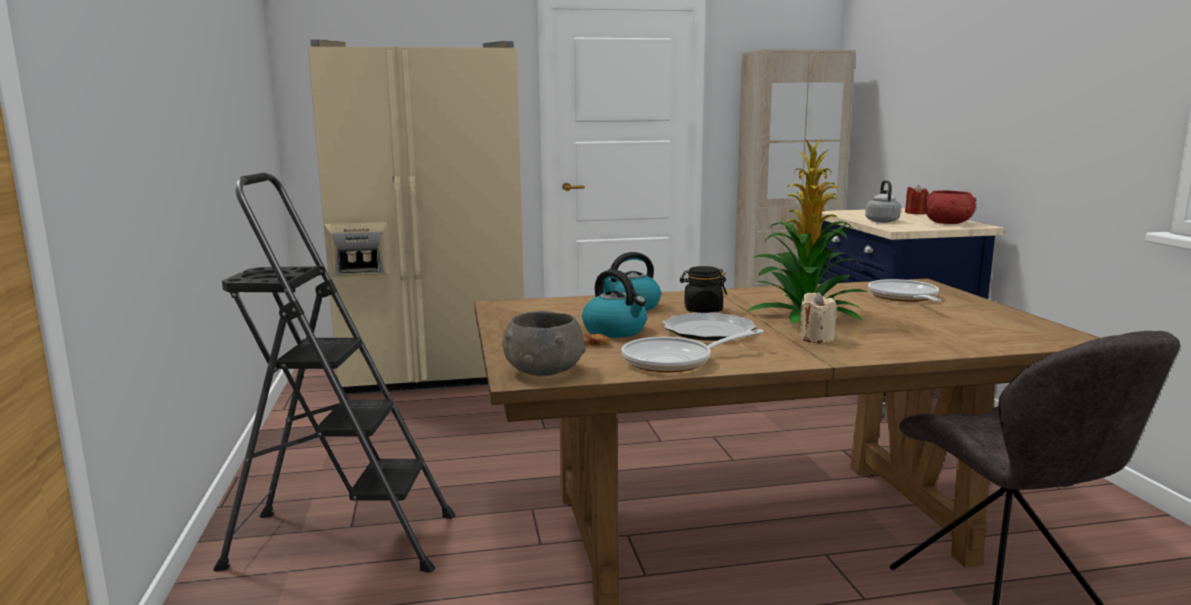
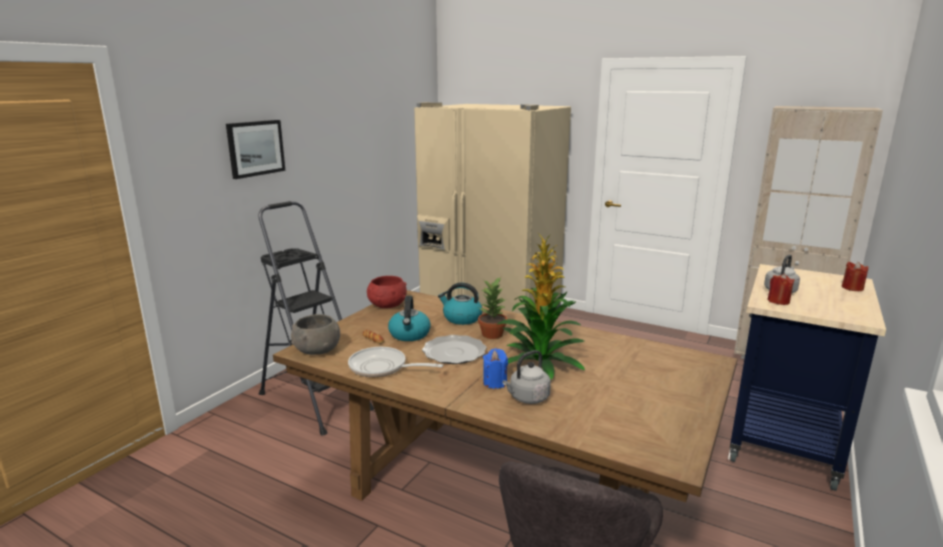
camera: 40 degrees right, 5 degrees up
black jar [680,266,727,313] -> potted plant [478,277,507,339]
beige candle [800,292,837,343] -> blue candle [483,348,508,389]
frying pan [868,279,941,302] -> none
red bowl [925,190,976,224] -> red bowl moved to [367,276,407,308]
none -> picture [226,120,285,179]
none -> grey kettle [502,350,551,404]
none -> red candle [767,274,795,305]

